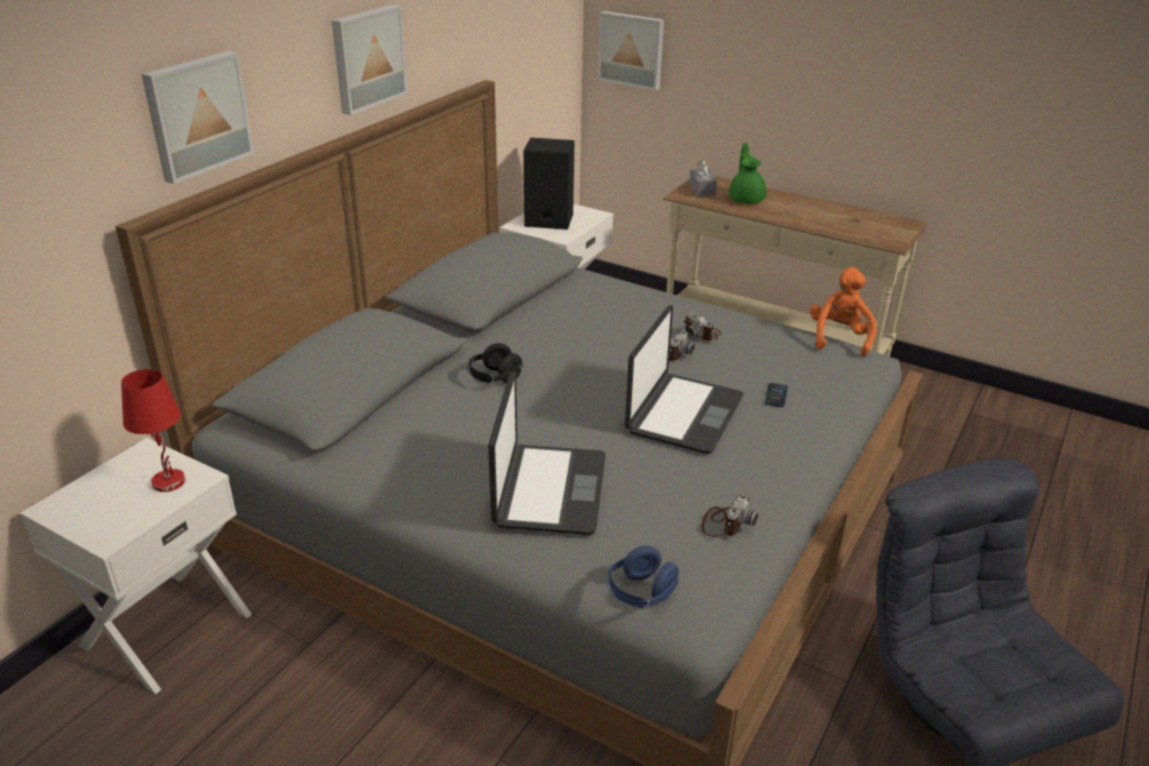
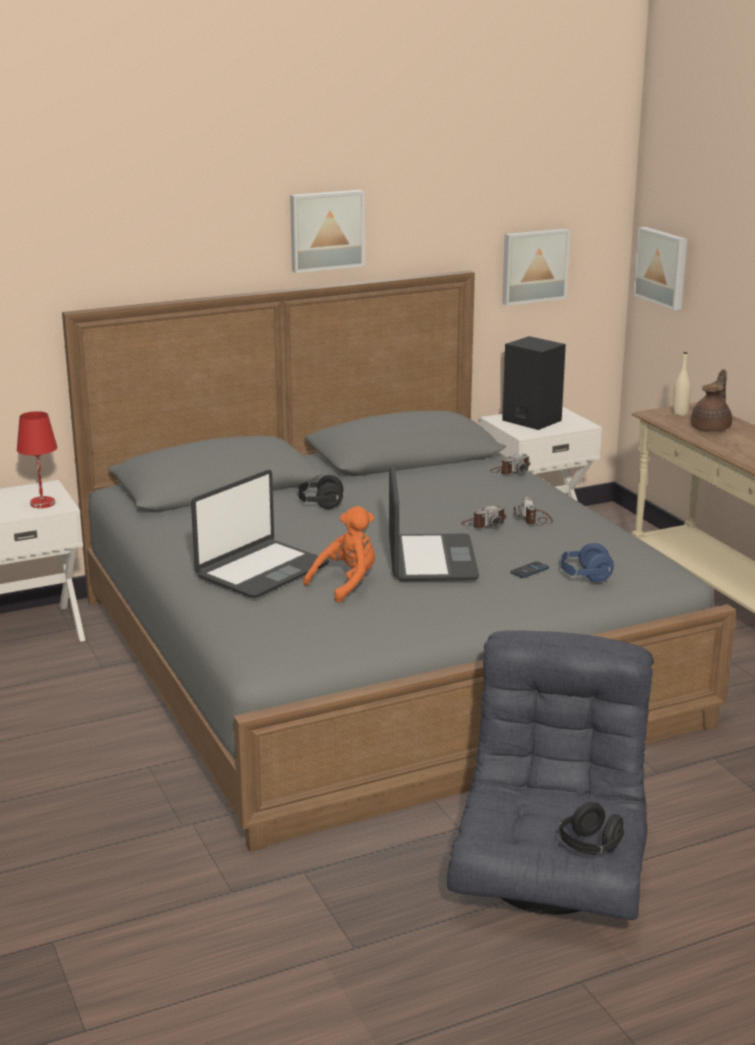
camera: 35 degrees right, 10 degrees down
picture [142,51,254,184] -> picture moved to [502,229,570,306]
blue headphones [607,545,679,608] -> blue headphones moved to [559,543,614,582]
laptop [625,305,744,454] -> laptop turned 60 degrees counterclockwise [389,465,479,581]
grey tissue box [689,160,717,197] -> beige bottle [672,352,691,416]
camera [702,493,758,537] -> camera moved to [490,453,530,475]
green teapot [729,143,766,204] -> brown teapot [691,369,732,432]
orange plush toy [810,267,877,357] -> orange plush toy moved to [303,506,375,603]
none -> black headphones [559,802,624,855]

